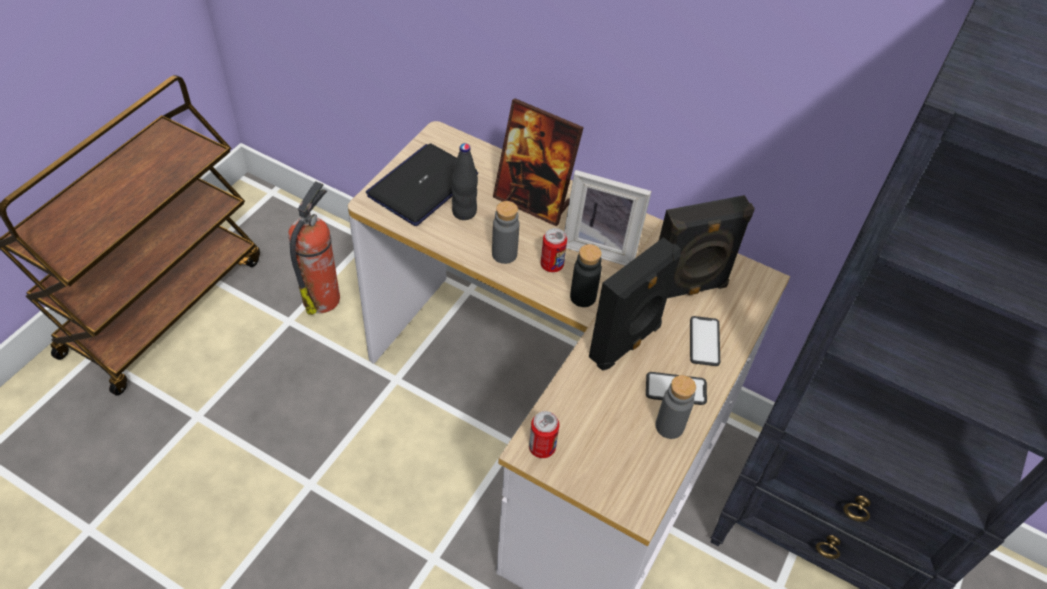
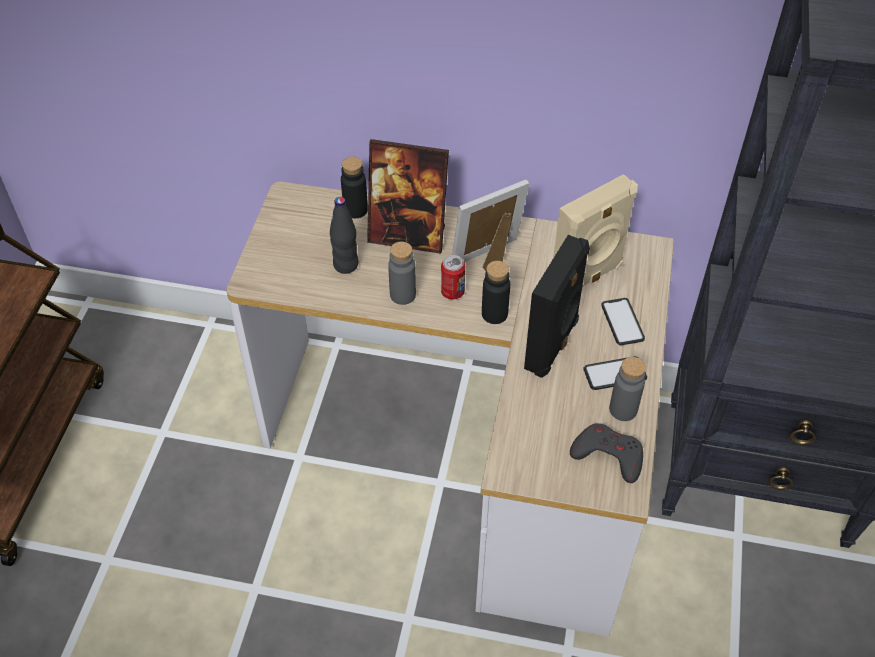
camera: 15 degrees left, 0 degrees up
fire extinguisher [288,181,340,315] -> none
laptop [366,143,478,226] -> none
can [529,411,559,458] -> none
picture frame [564,170,652,266] -> picture frame turned 150 degrees clockwise [452,179,530,271]
black speaker [659,195,755,298] -> beige speaker [553,174,638,287]
none -> black bottle [341,156,368,218]
none -> grey game controller [570,423,643,483]

